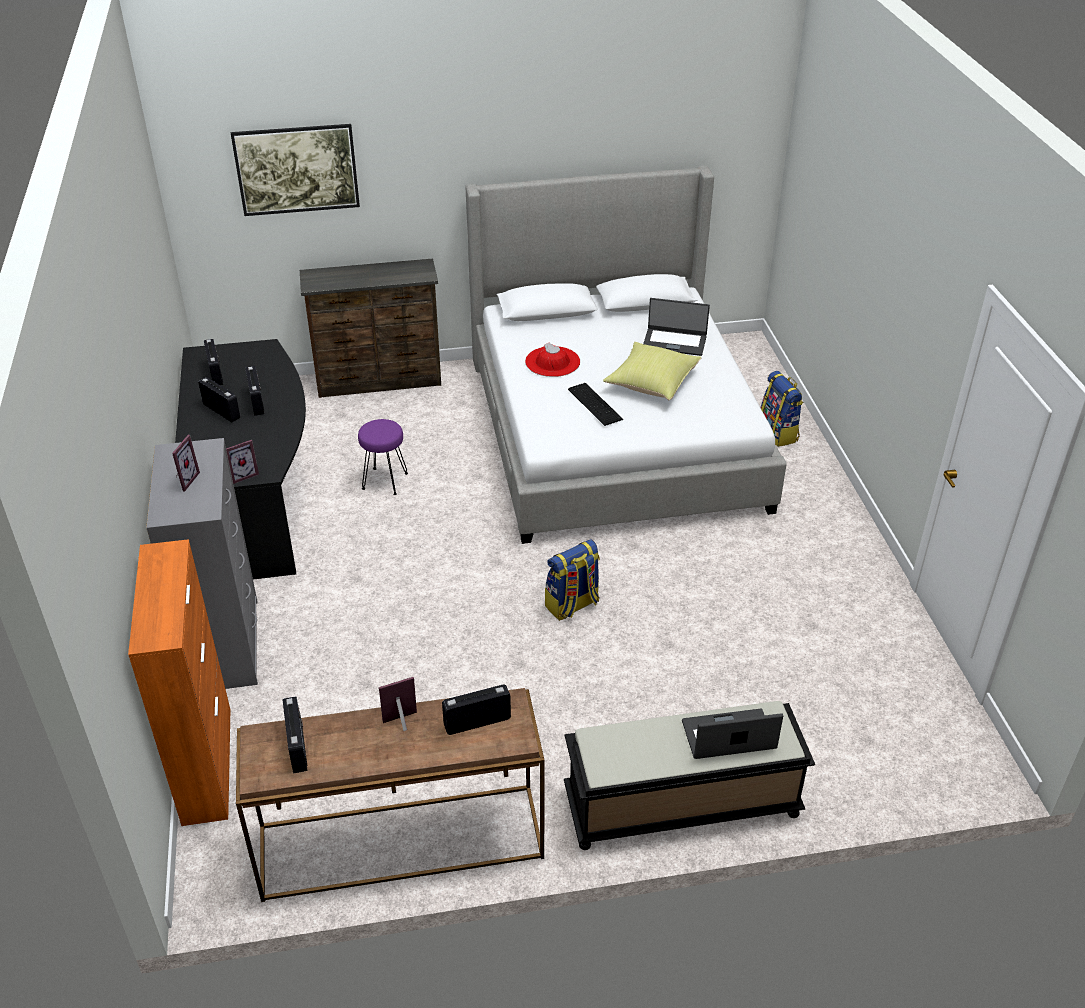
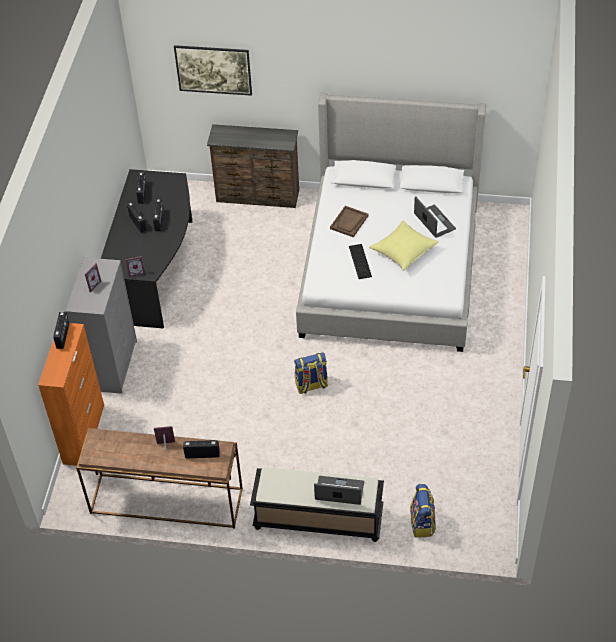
camera: 20 degrees right, 10 degrees up
radio [282,696,307,773] -> radio moved to [53,312,69,349]
purple stool [358,419,408,495] -> none
red hat [525,343,580,377] -> brown tray [330,206,368,238]
laptop [643,298,710,356] -> laptop turned 150 degrees counterclockwise [414,196,456,238]
backpack [761,371,803,447] -> backpack moved to [410,484,436,537]

